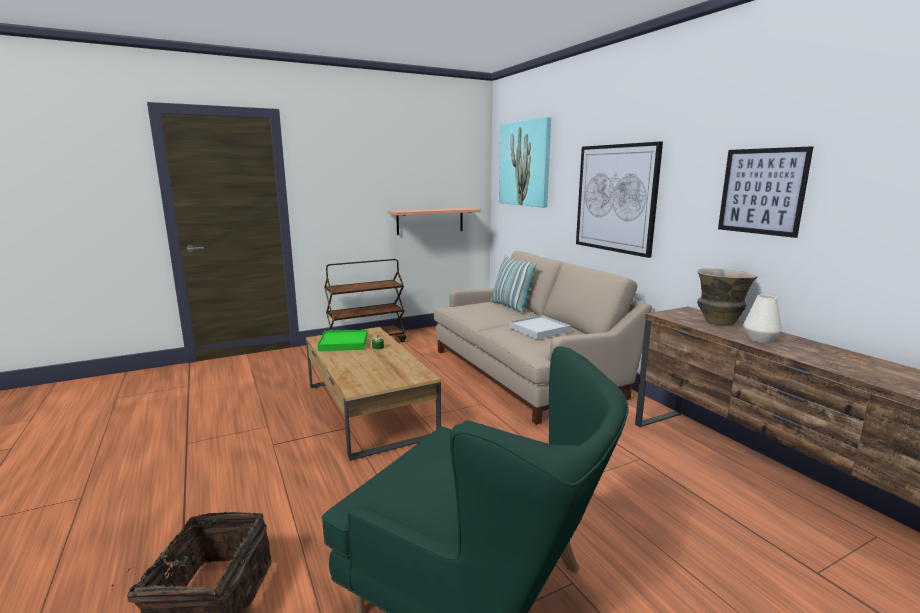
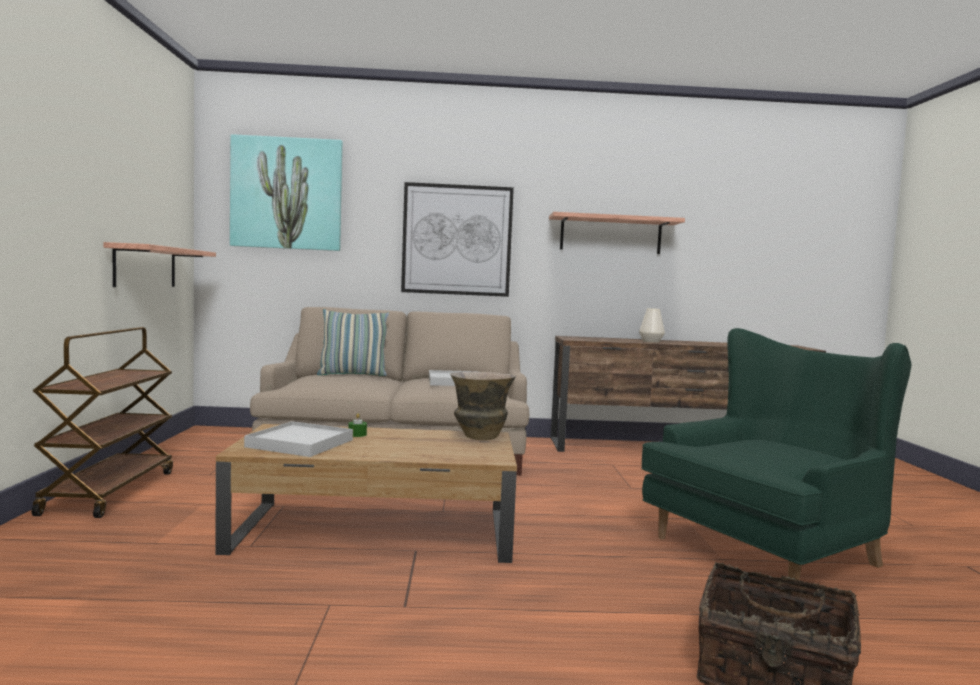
camera: 65 degrees left, 10 degrees down
green tray [317,329,367,351] -> white tray [244,421,353,457]
vase [697,269,758,325] -> vase moved to [450,372,516,440]
picture [718,146,813,238] -> shelf [549,212,685,254]

